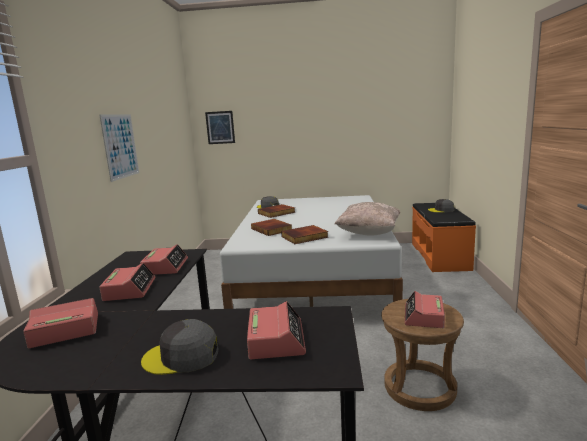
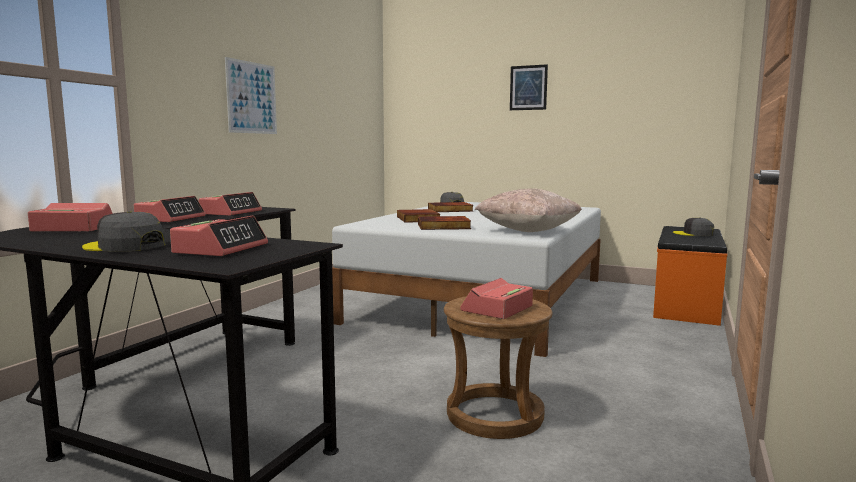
camera: 20 degrees right, 5 degrees down
picture [205,111,235,144] -> picture moved to [510,64,548,110]

